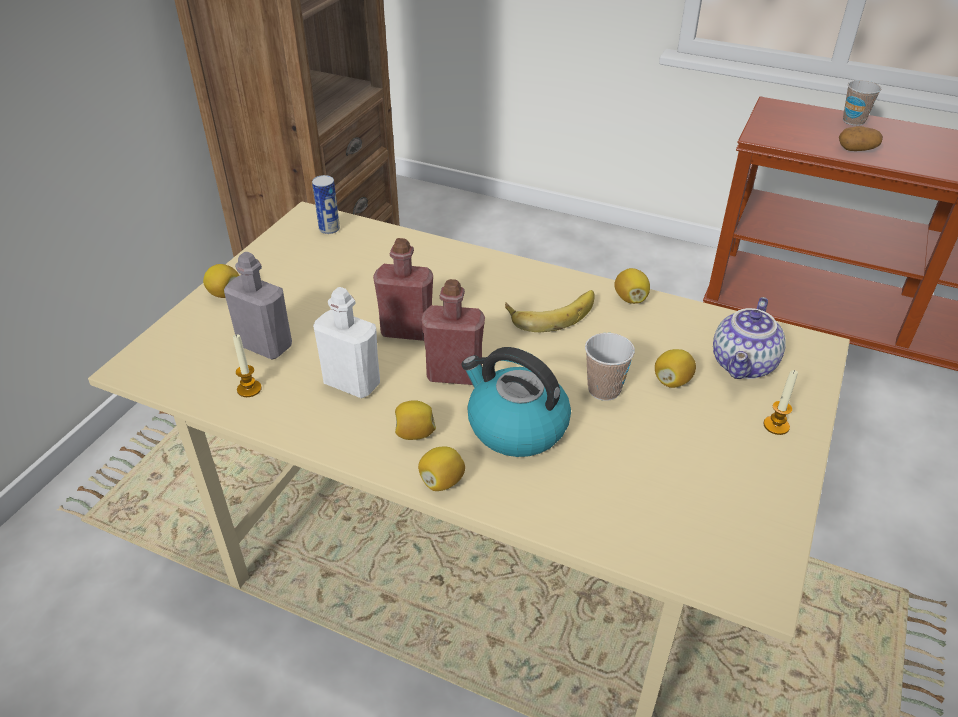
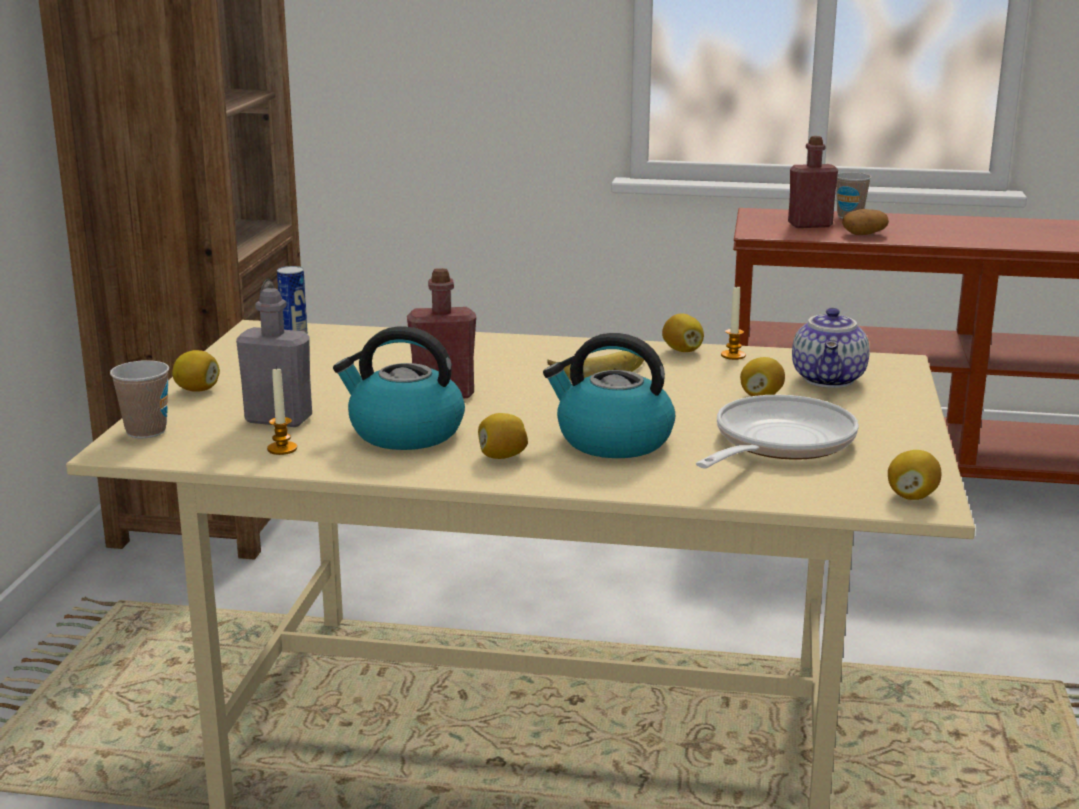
camera: 15 degrees left, 20 degrees down
white bottle [313,287,380,398] -> kettle [333,327,465,450]
lemon [418,446,465,491] -> lemon moved to [888,450,941,500]
red bottle [421,279,485,385] -> red bottle moved to [788,136,838,228]
cup [585,333,635,401] -> cup moved to [110,360,169,438]
candle [764,370,798,435] -> candle moved to [721,287,746,360]
none -> frying pan [696,395,859,469]

